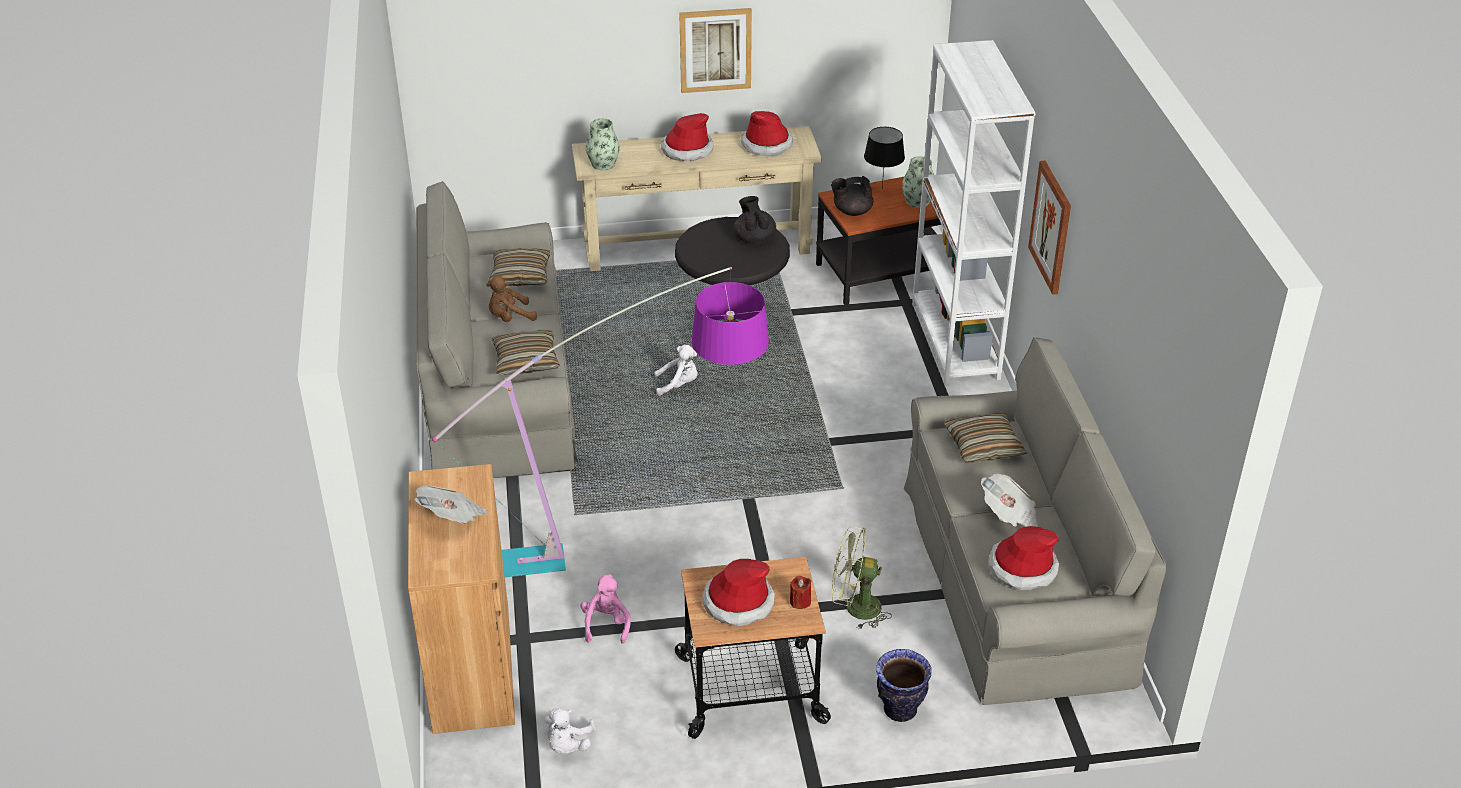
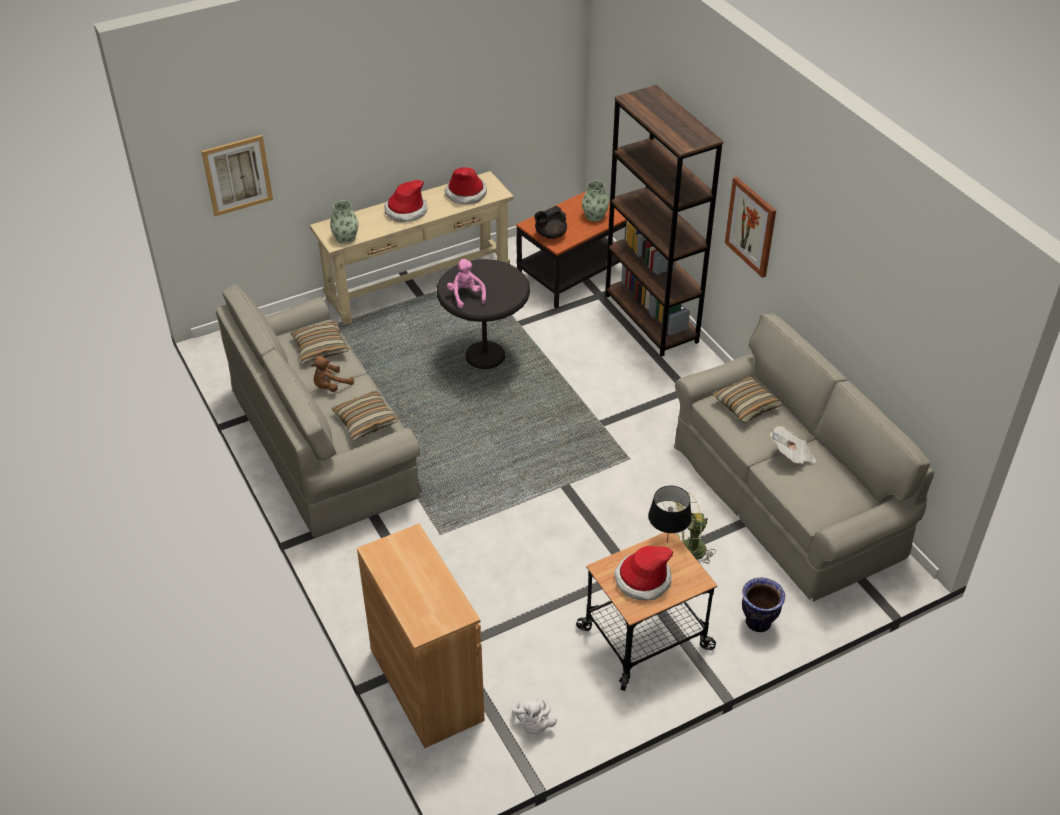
camera: 20 degrees left, 5 degrees up
newspaper [414,485,488,524] -> none
floor lamp [432,267,769,577] -> none
pink plush toy [580,574,631,644] -> pink plush toy moved to [447,259,486,308]
white plush toy [654,345,698,396] -> none
picture [679,8,752,93] -> picture moved to [201,135,273,216]
black teapot [734,196,776,244] -> none
red candle [790,576,812,609] -> none
black table lamp [864,127,905,189] -> black table lamp moved to [648,486,692,542]
white bookcase [912,40,1035,385] -> brown bookcase [605,85,723,357]
hat [988,526,1059,590] -> none

